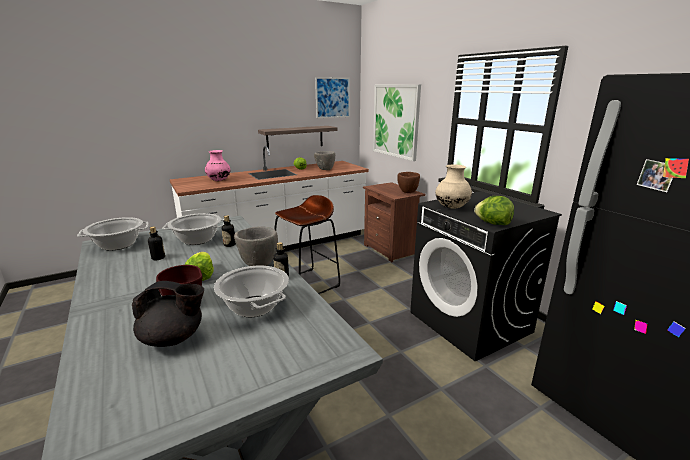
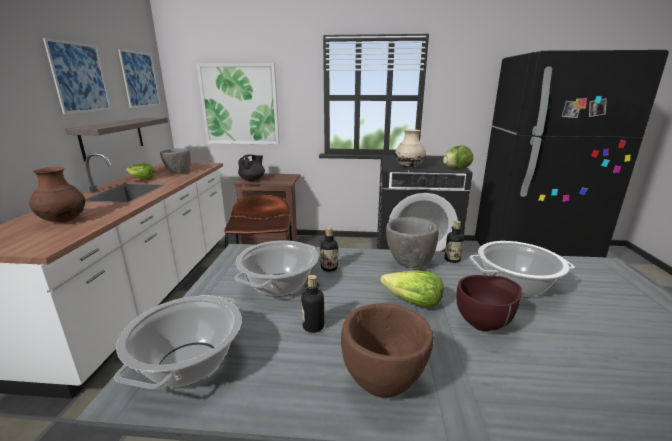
camera: 55 degrees left, 0 degrees up
black teapot [132,281,204,347] -> black teapot moved to [238,155,265,181]
pink vase [205,150,230,181] -> brown vase [29,167,85,223]
brown bowl [397,172,420,193] -> brown bowl moved to [341,303,434,398]
none -> picture [43,38,111,114]

